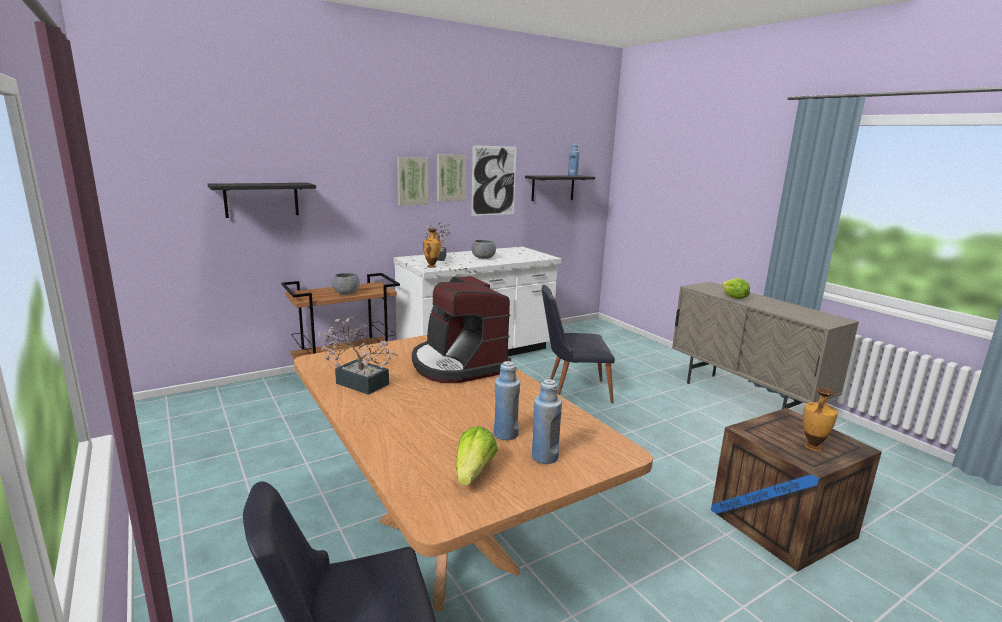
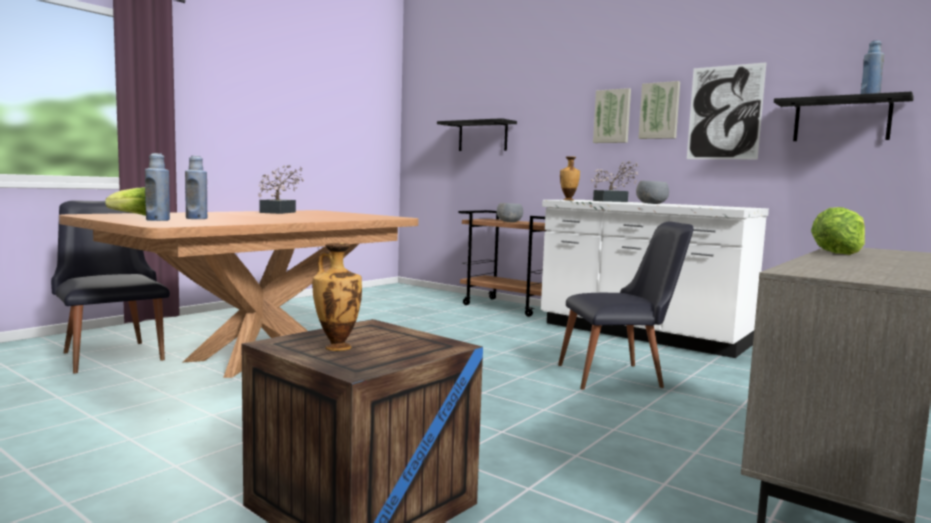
camera: 70 degrees right, 10 degrees down
coffee machine [412,276,511,383] -> none
black chair [542,285,615,404] -> black chair turned 105 degrees clockwise [558,221,694,390]

